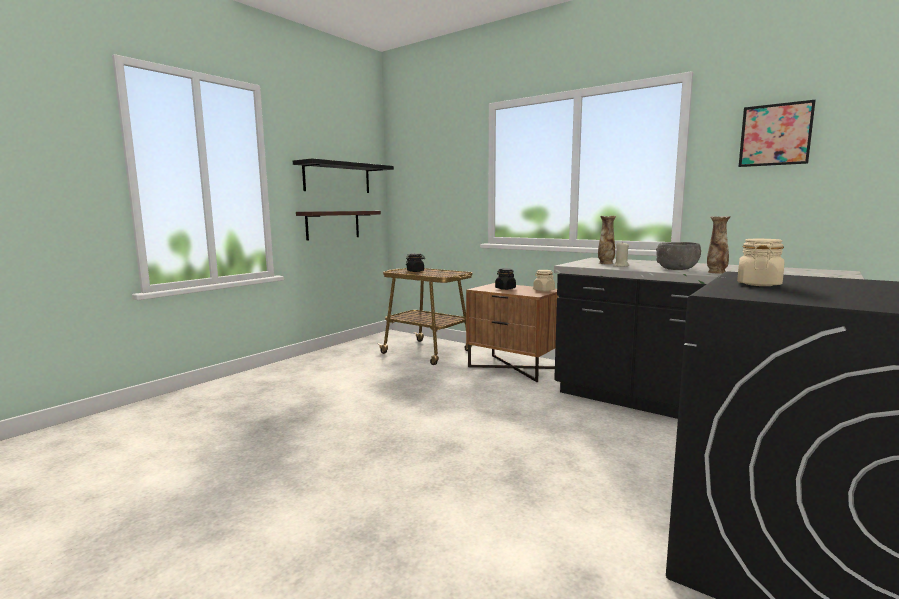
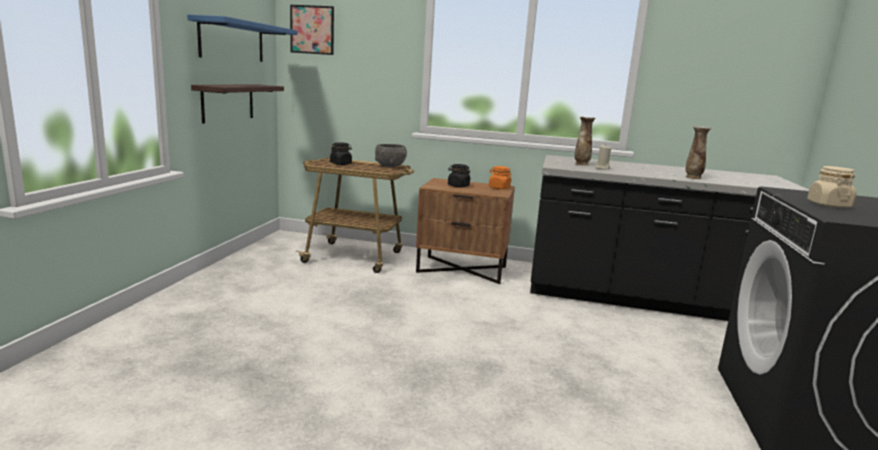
camera: 25 degrees left, 5 degrees up
black shelf [293,158,394,193] -> blue shelf [187,15,298,62]
beige jar [533,270,555,291] -> orange jar [489,166,512,189]
grey bowl [656,242,701,270] -> grey bowl moved to [375,144,407,167]
picture [739,100,816,167] -> picture moved to [290,5,334,55]

